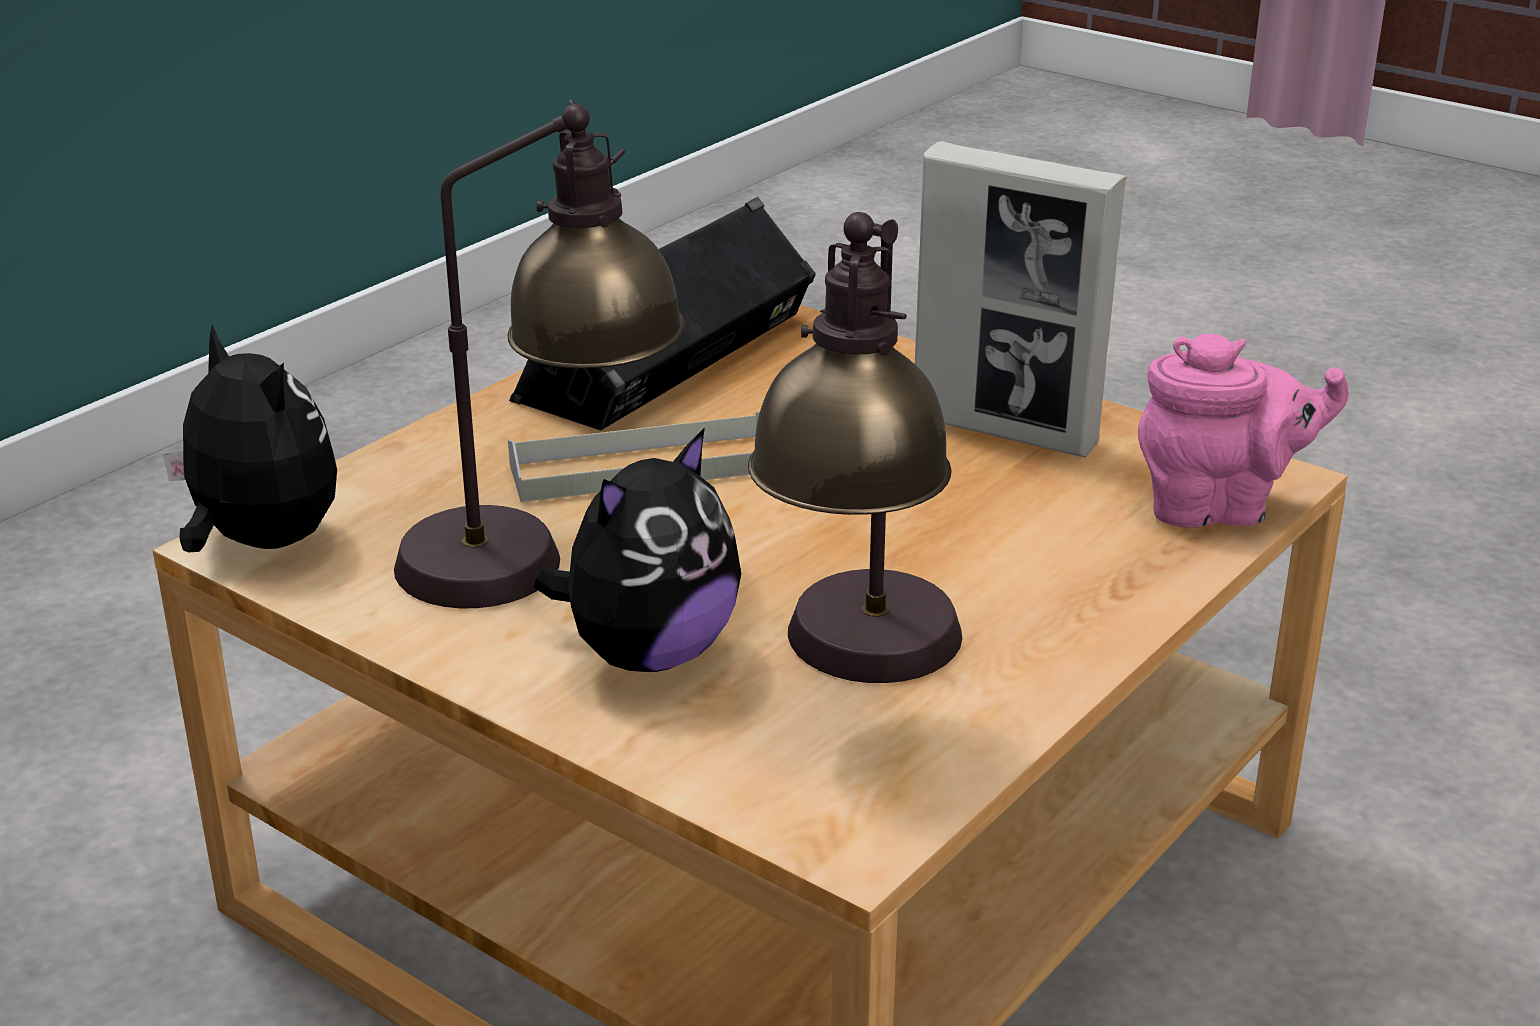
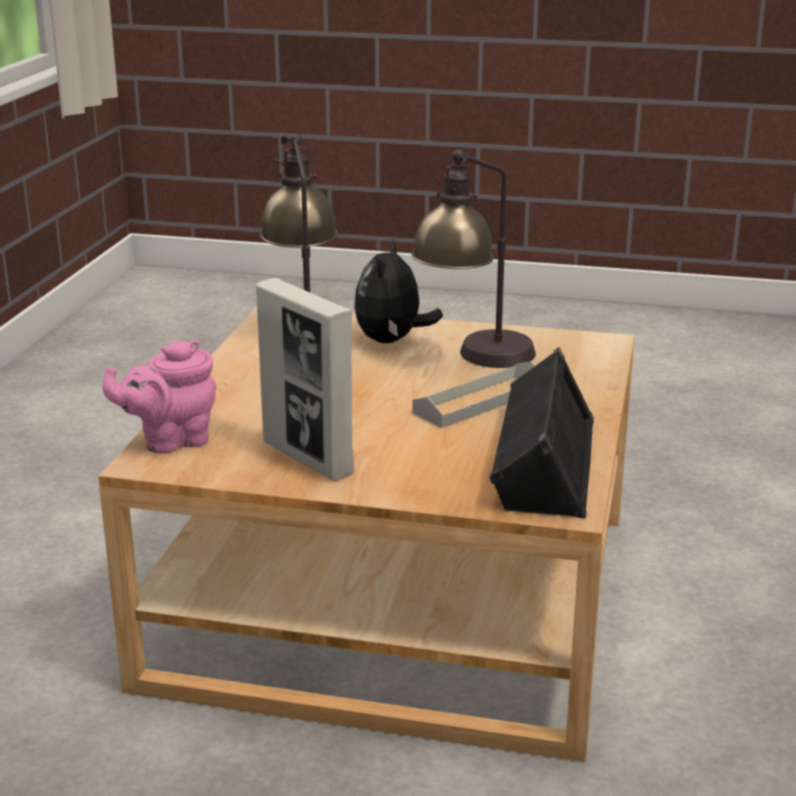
camera: 155 degrees right, 5 degrees down
plush toy [163,324,337,552] -> none
picture frame [915,141,1126,457] -> picture frame turned 135 degrees counterclockwise [256,278,354,481]

